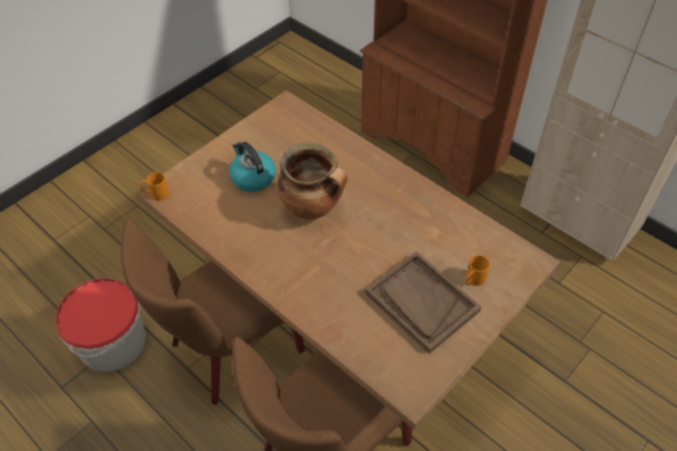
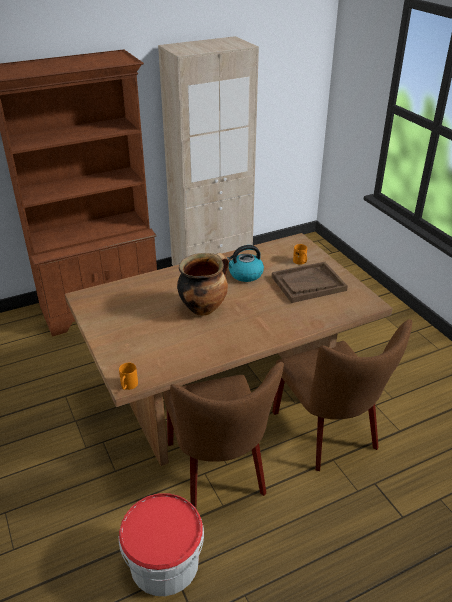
camera: 70 degrees left, 15 degrees down
kettle [229,142,276,192] -> kettle moved to [227,245,264,282]

